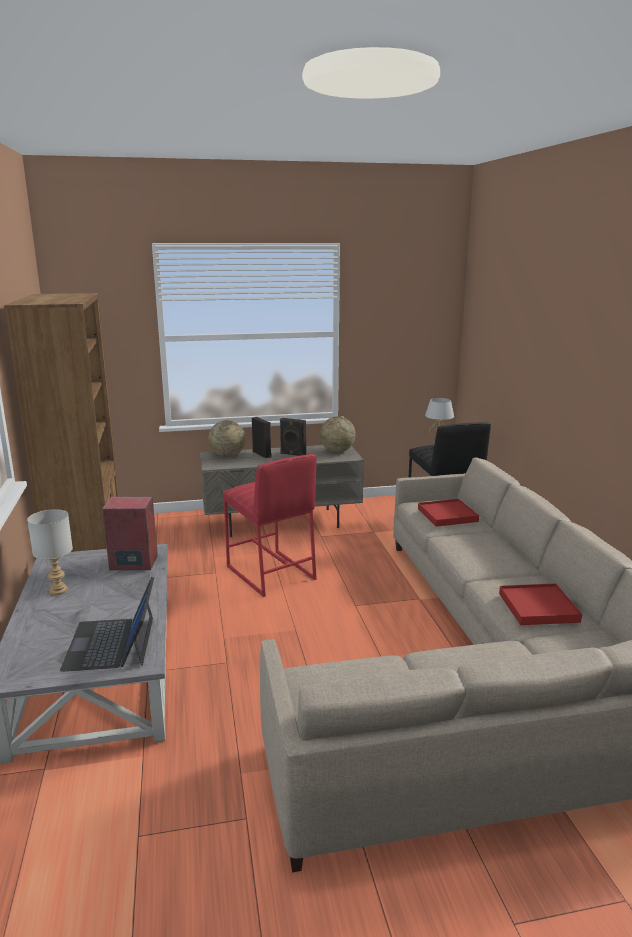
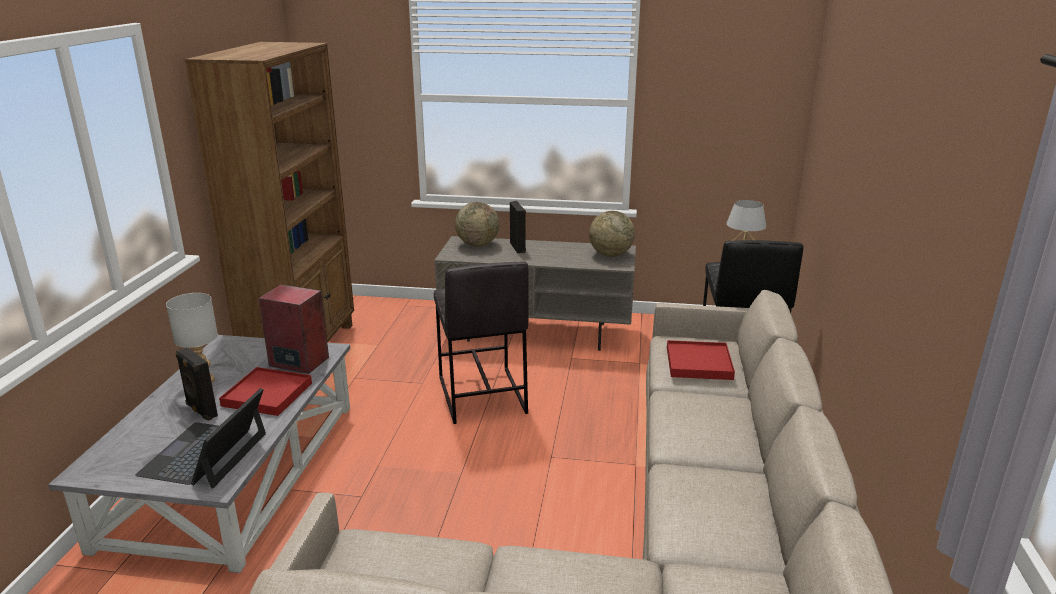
camera: 20 degrees right, 5 degrees up
red stool [223,454,317,597] -> grey stool [434,262,529,424]
black speaker [280,418,306,456] -> black speaker moved to [176,347,218,421]
red tray [499,583,582,625] -> red tray moved to [219,367,312,416]

